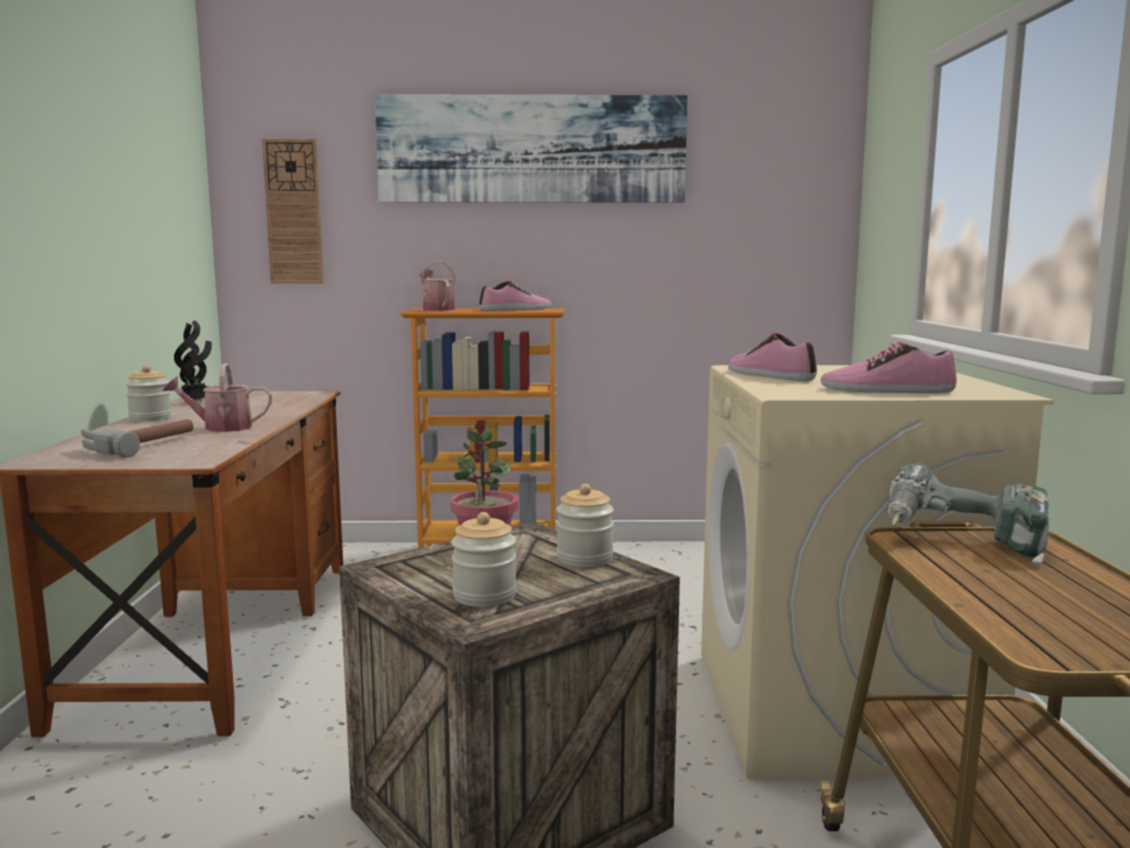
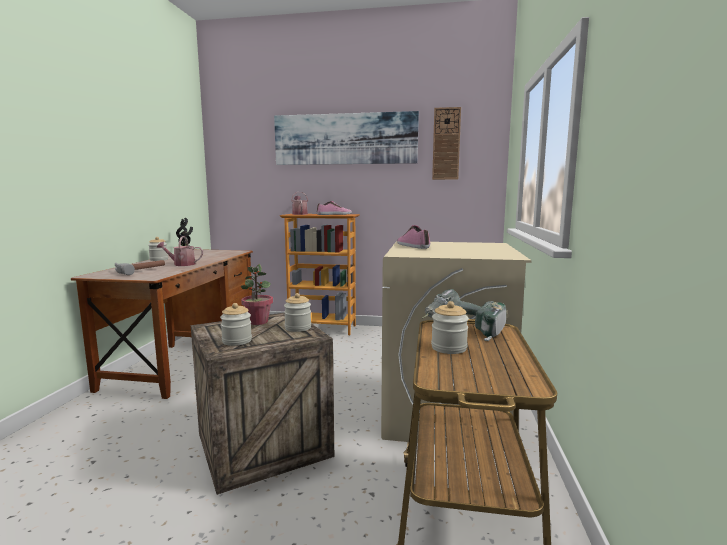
camera: 10 degrees right, 0 degrees up
wall clock [262,139,324,284] -> wall clock moved to [432,107,461,180]
shoe [821,342,957,393] -> none
none -> jar [431,301,469,354]

